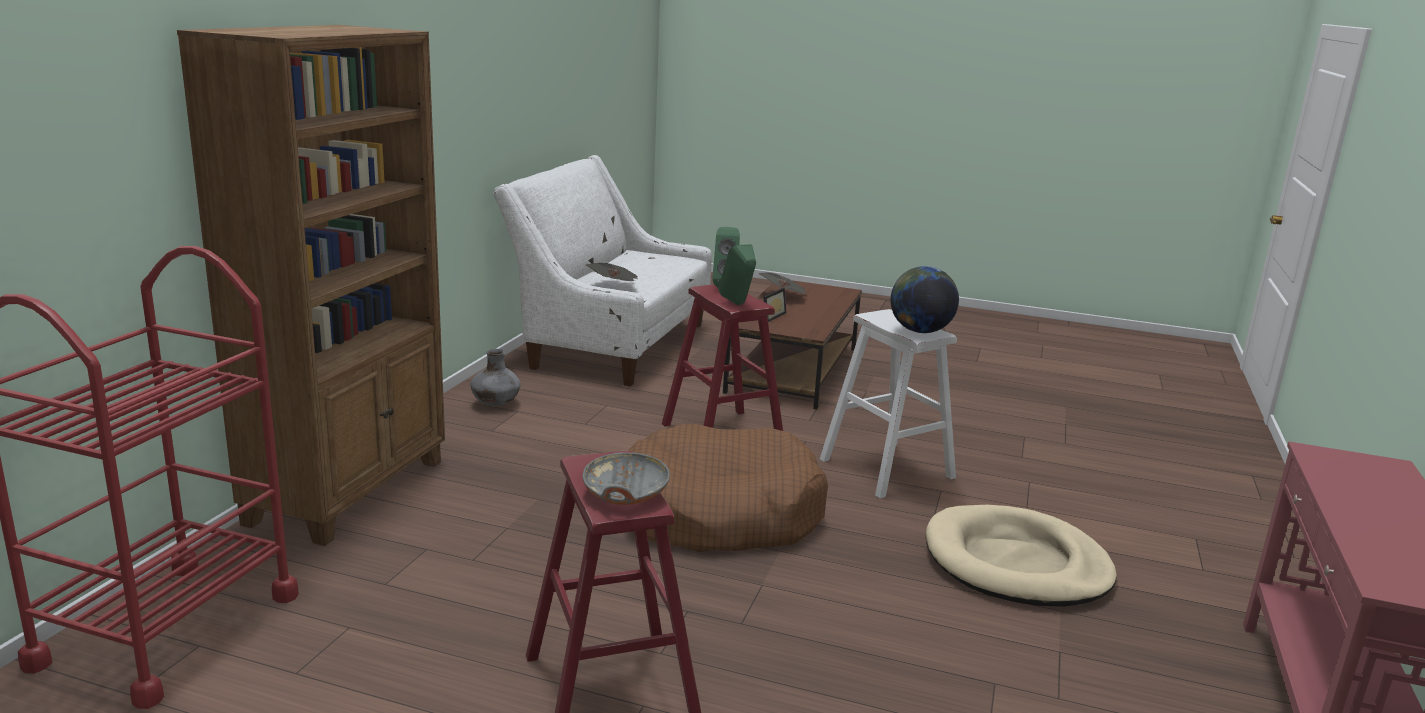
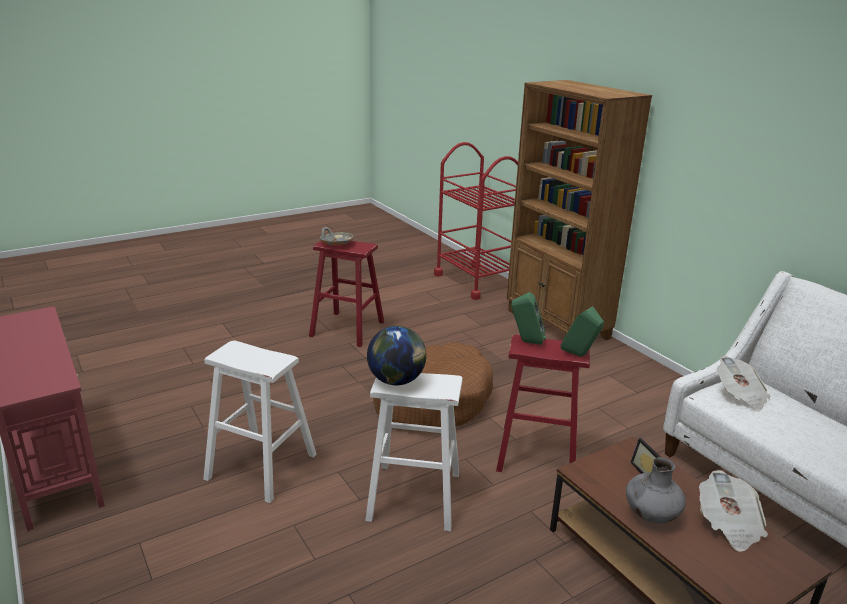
camera: 130 degrees right, 5 degrees up
grey vase [470,349,521,406] -> grey vase moved to [626,457,686,523]
beige dog bed [926,505,1117,607] -> white stool [203,341,317,503]

